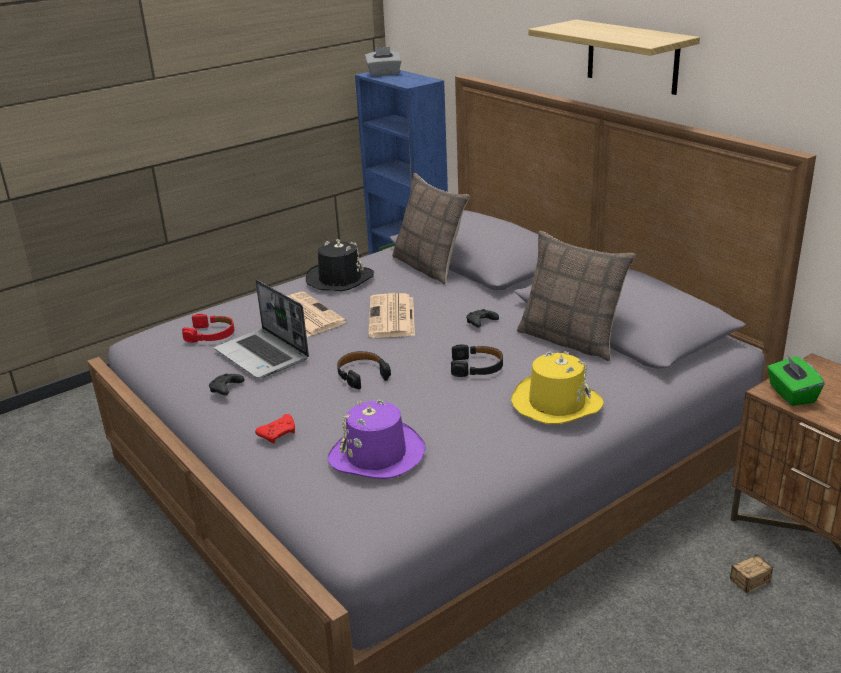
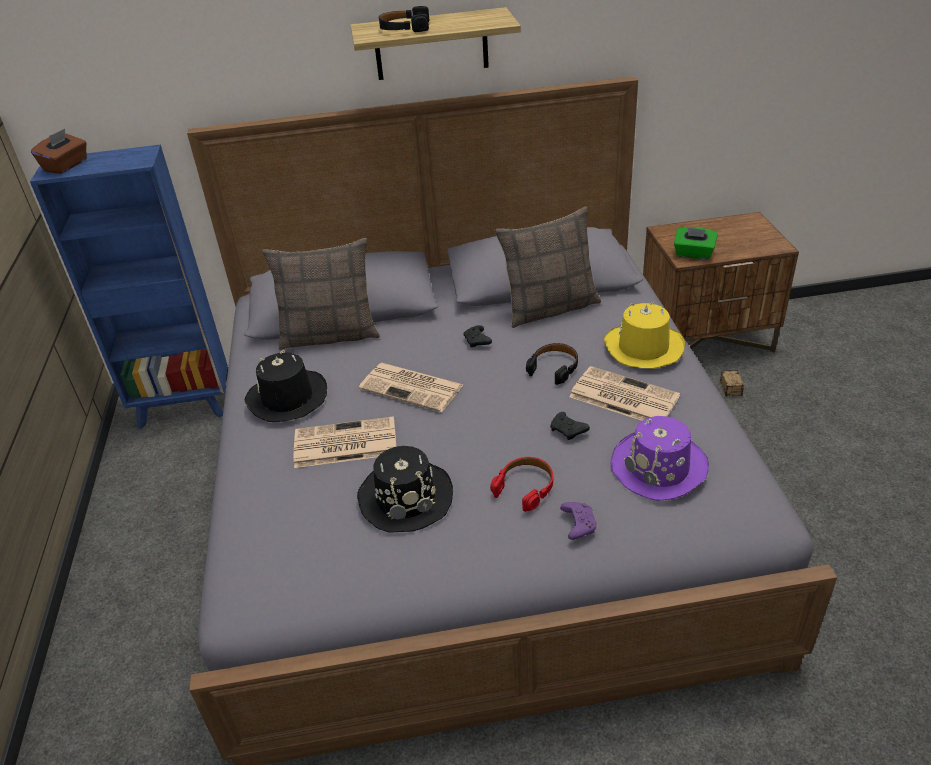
camera: 60 degrees left, 10 degrees up
red headphones [182,314,234,343] -> red headphones moved to [490,457,553,512]
black game controller [209,373,244,395] -> black game controller moved to [550,412,590,440]
laptop [214,280,309,378] -> black hat [357,446,453,533]
red game controller [255,414,295,443] -> purple game controller [560,502,597,540]
black headphones [337,351,391,390] -> black headphones moved to [379,6,429,32]
grey tissue box [365,47,401,76] -> brown tissue box [31,129,87,174]
none -> newspaper [569,366,680,421]

